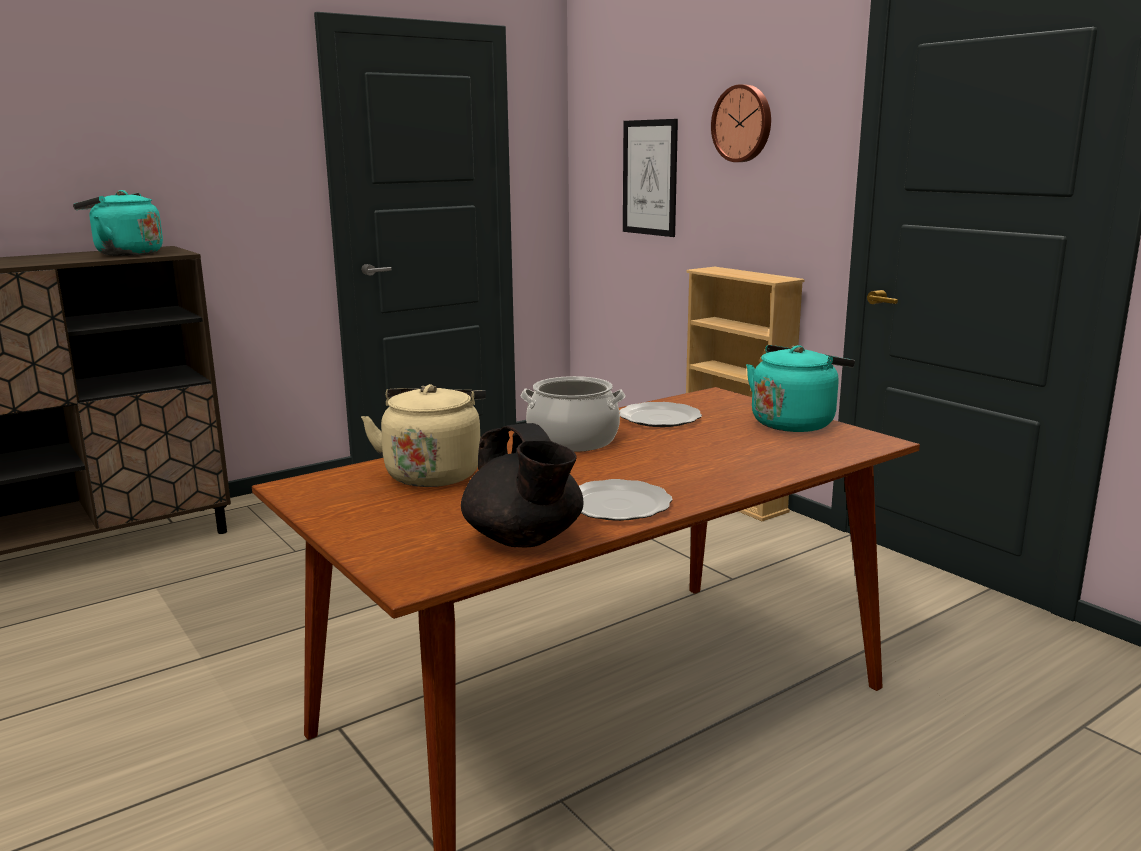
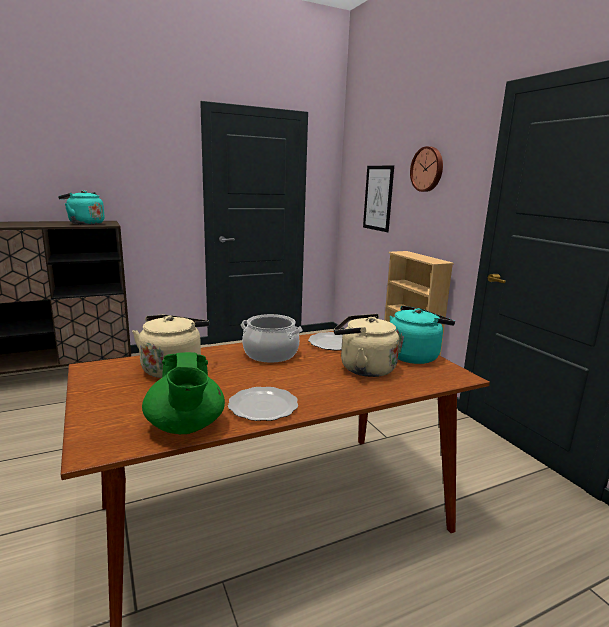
camera: 10 degrees right, 0 degrees up
black teapot [461,423,583,547] -> green teapot [142,352,225,434]
none -> beige kettle [334,314,399,377]

